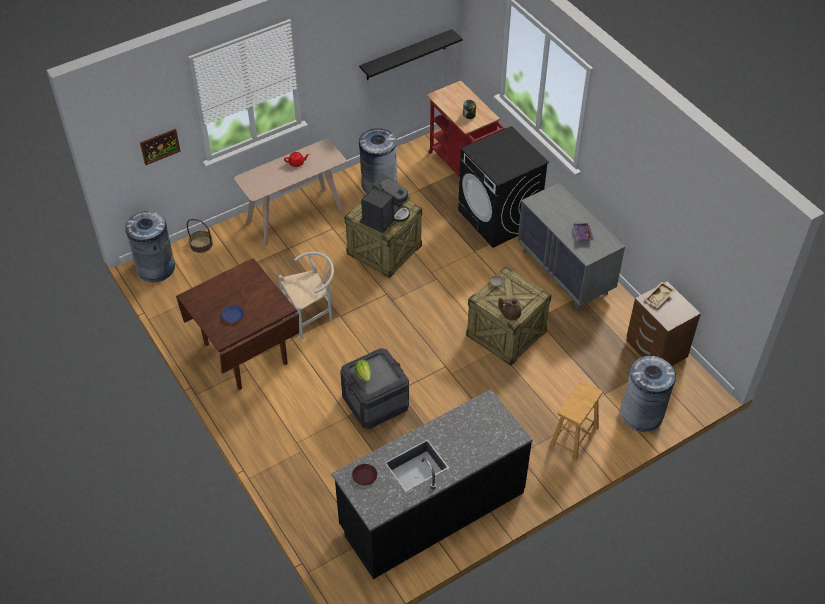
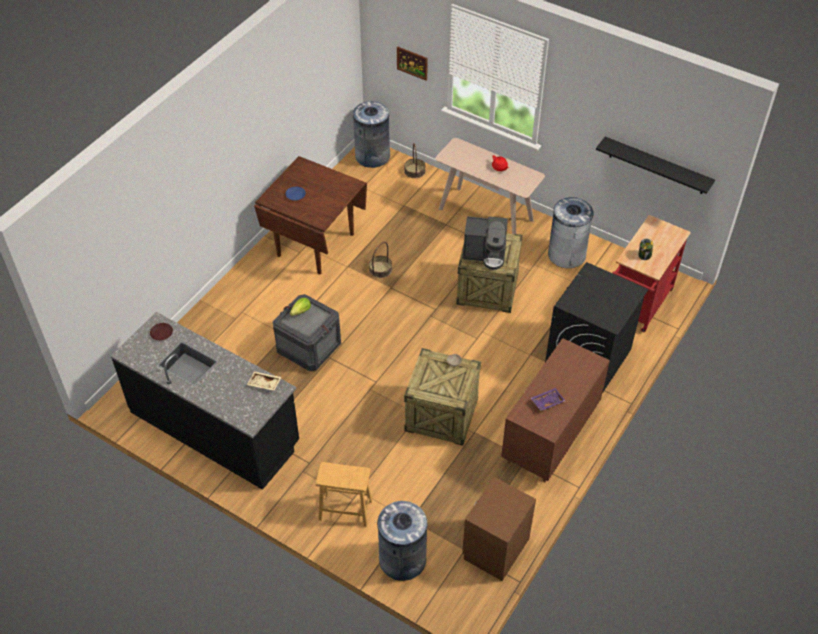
camera: 65 degrees right, 0 degrees up
white chair [279,252,334,339] -> basket [369,242,392,278]
brown teapot [498,298,521,320] -> none
grey dresser [518,183,625,310] -> brown dresser [501,338,610,482]
beige tray [645,282,675,307] -> beige tray moved to [247,371,282,391]

